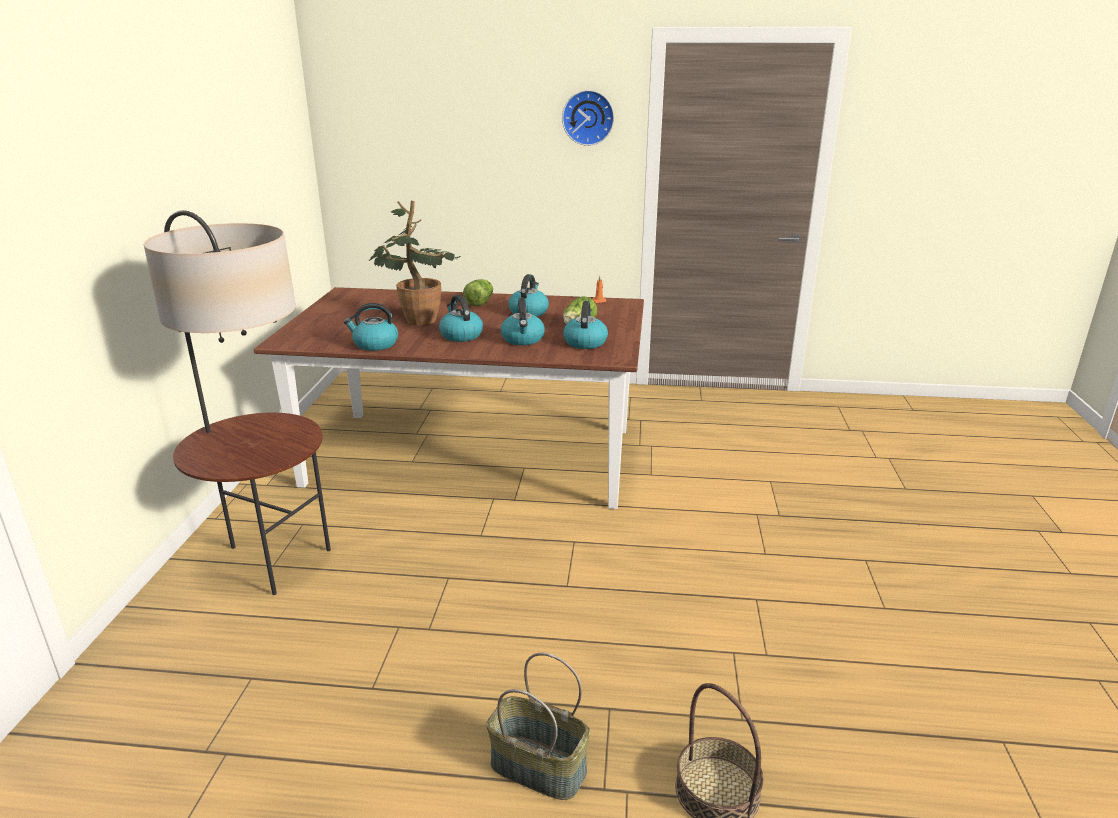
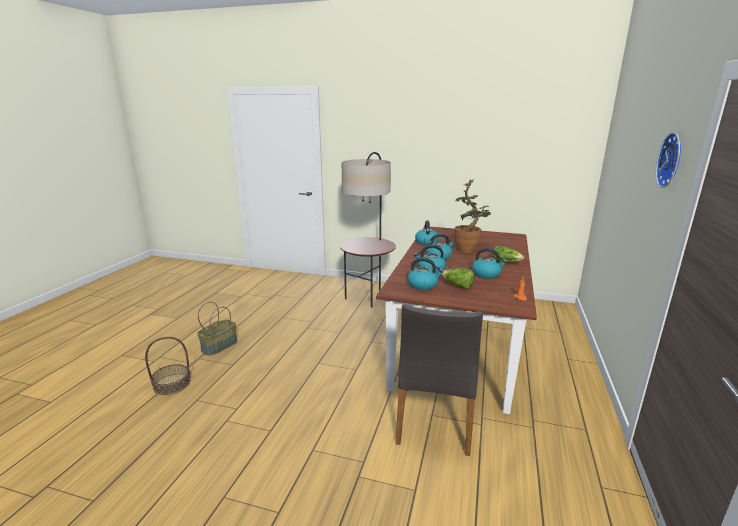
camera: 100 degrees right, 5 degrees down
none -> grey chair [396,304,483,456]

